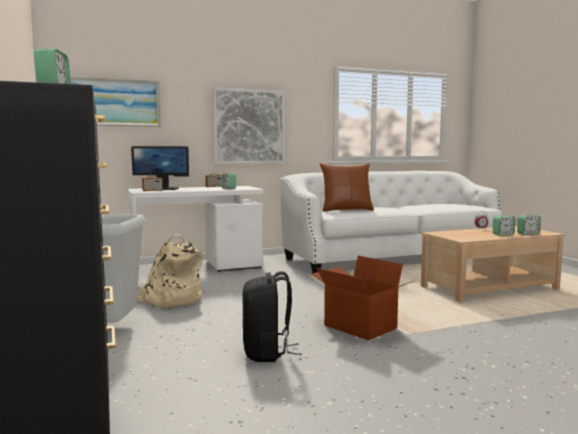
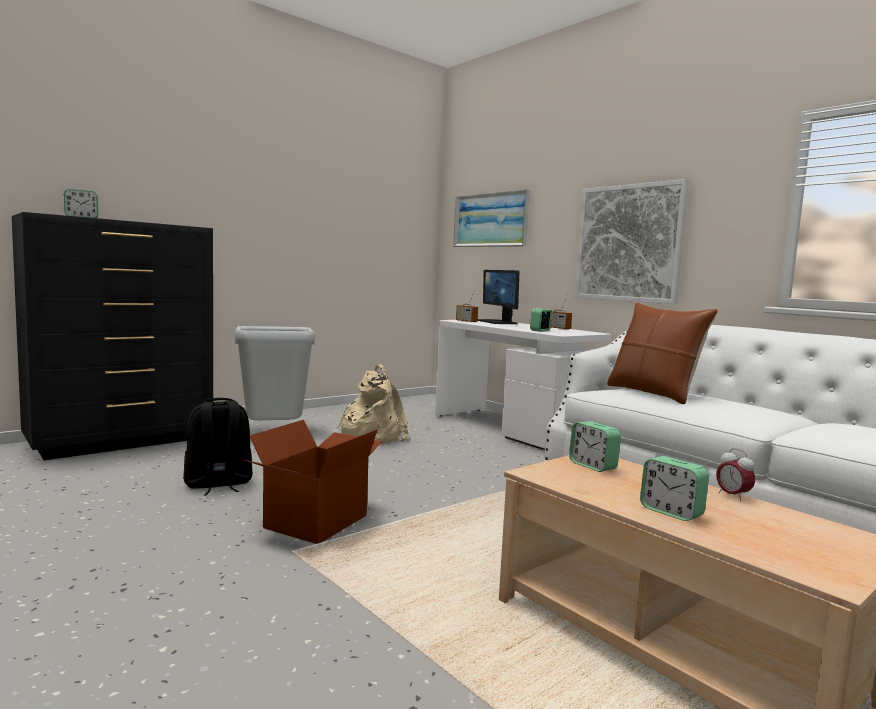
camera: 70 degrees right, 0 degrees up
alarm clock [517,215,541,235] -> alarm clock moved to [569,421,621,472]

